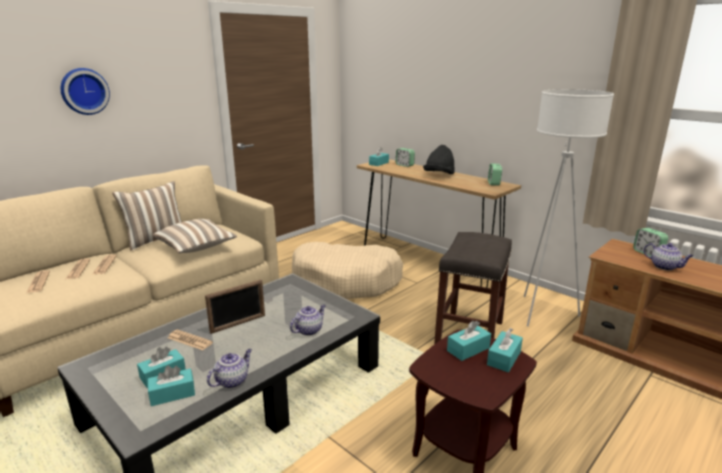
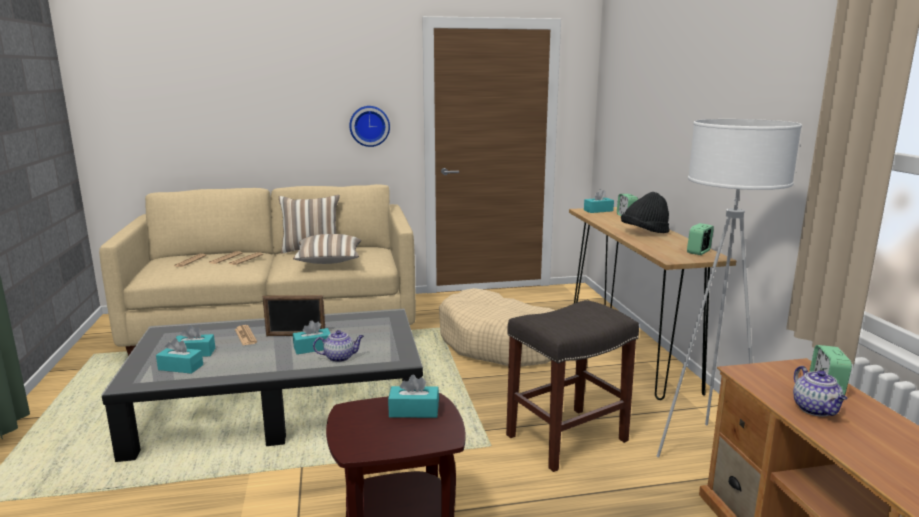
camera: 35 degrees right, 5 degrees down
wall clock [61,68,110,115] -> wall clock moved to [349,106,390,147]
teapot [207,349,252,388] -> none
turquoise tissue box [487,328,523,372] -> turquoise tissue box moved to [293,320,331,354]

